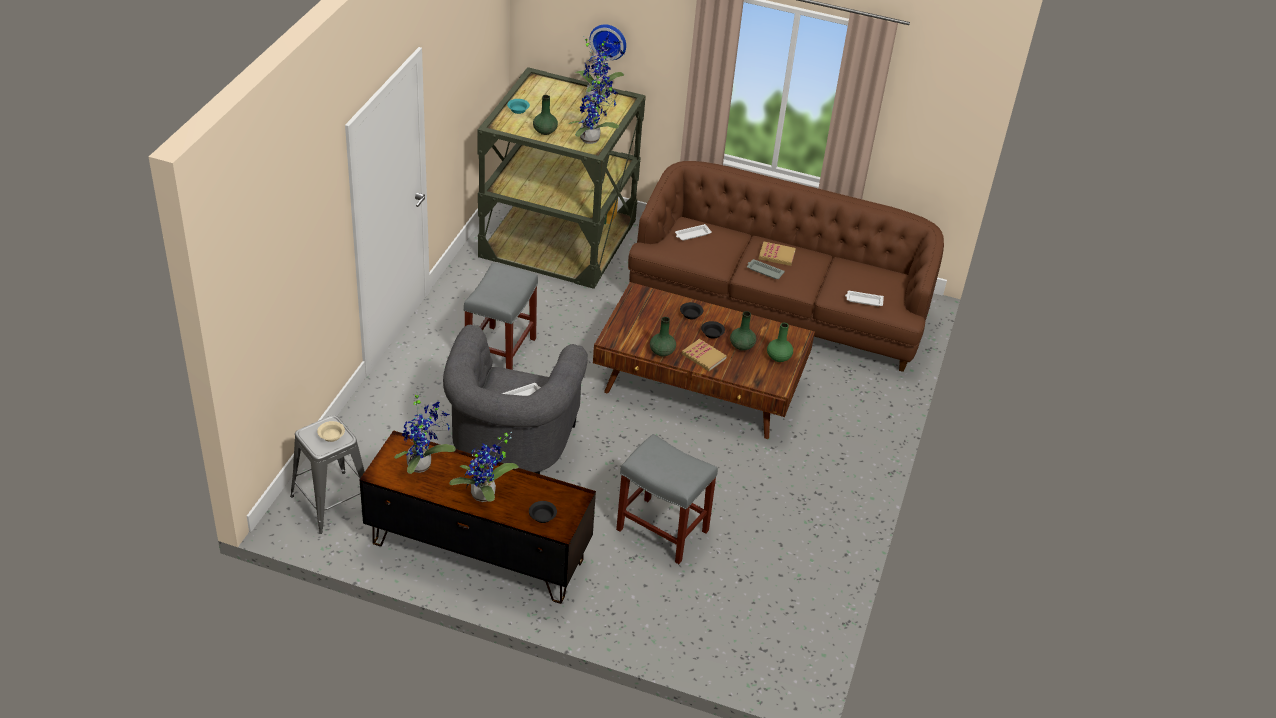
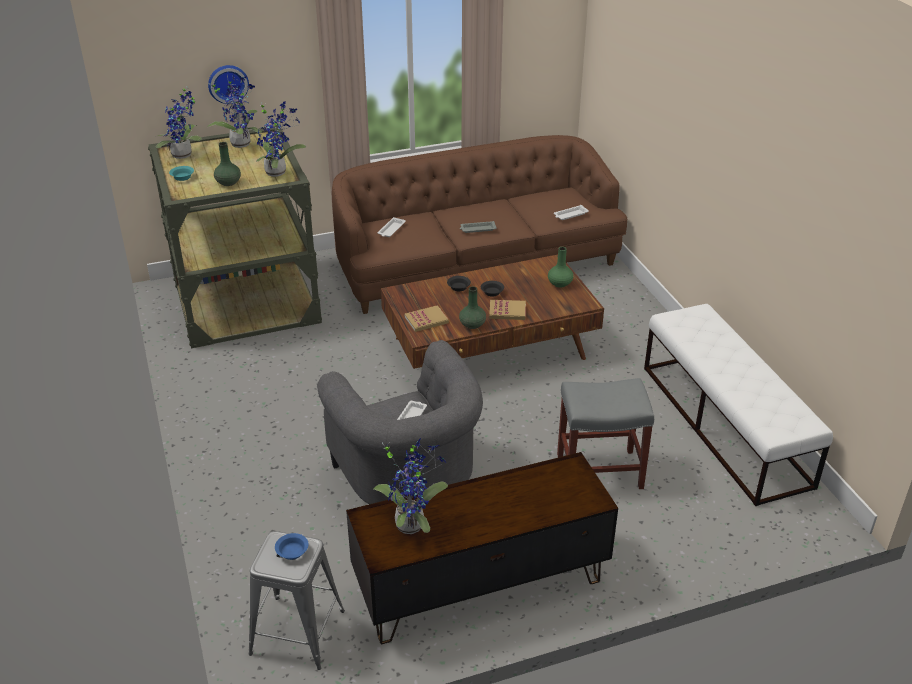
camera: 35 degrees left, 5 degrees down
beige bowl [317,421,345,442] -> blue bowl [275,533,309,560]
potted plant [449,432,519,502] -> potted plant moved to [155,86,202,159]
grey stool [463,263,538,370] -> none
black bowl [529,501,557,523] -> none
green vase [730,311,756,351] -> none
book [759,242,796,266] -> book moved to [405,305,449,332]
none -> white bench [644,304,833,506]

